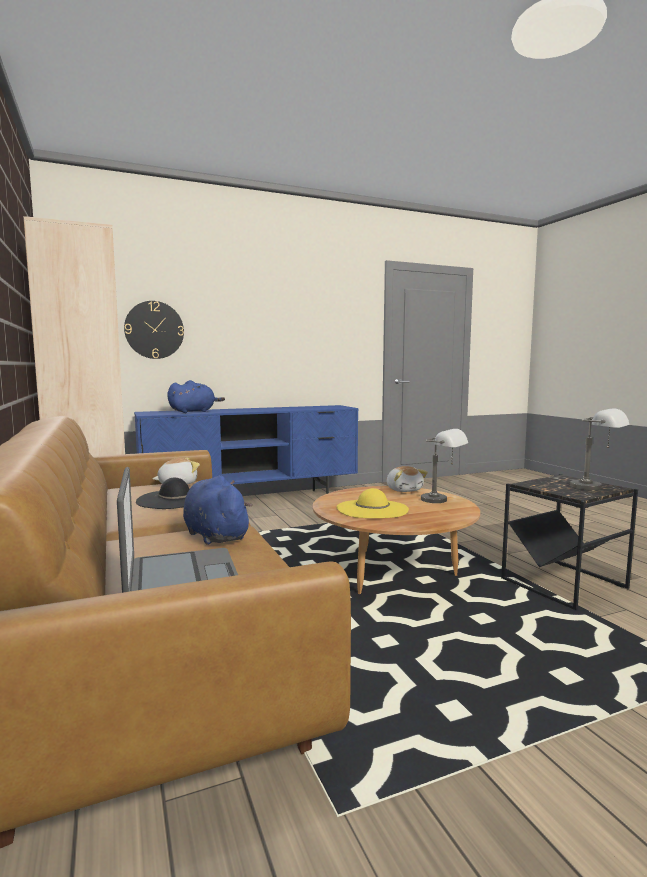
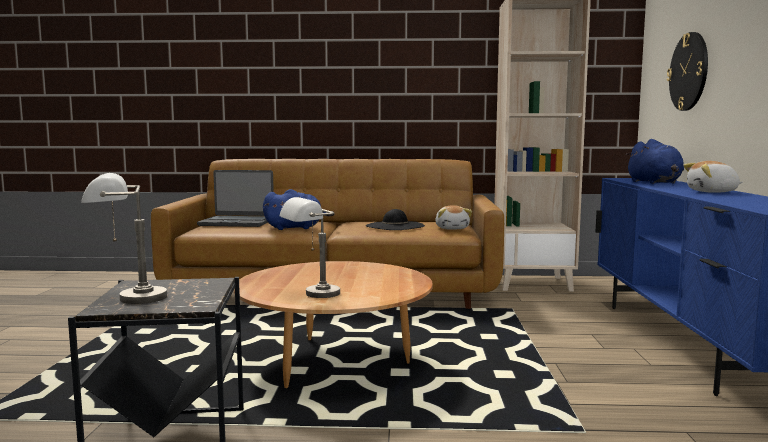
camera: 115 degrees right, 0 degrees up
yellow hat [337,488,409,518] -> none
plush toy [386,466,428,492] -> plush toy moved to [683,161,743,193]

